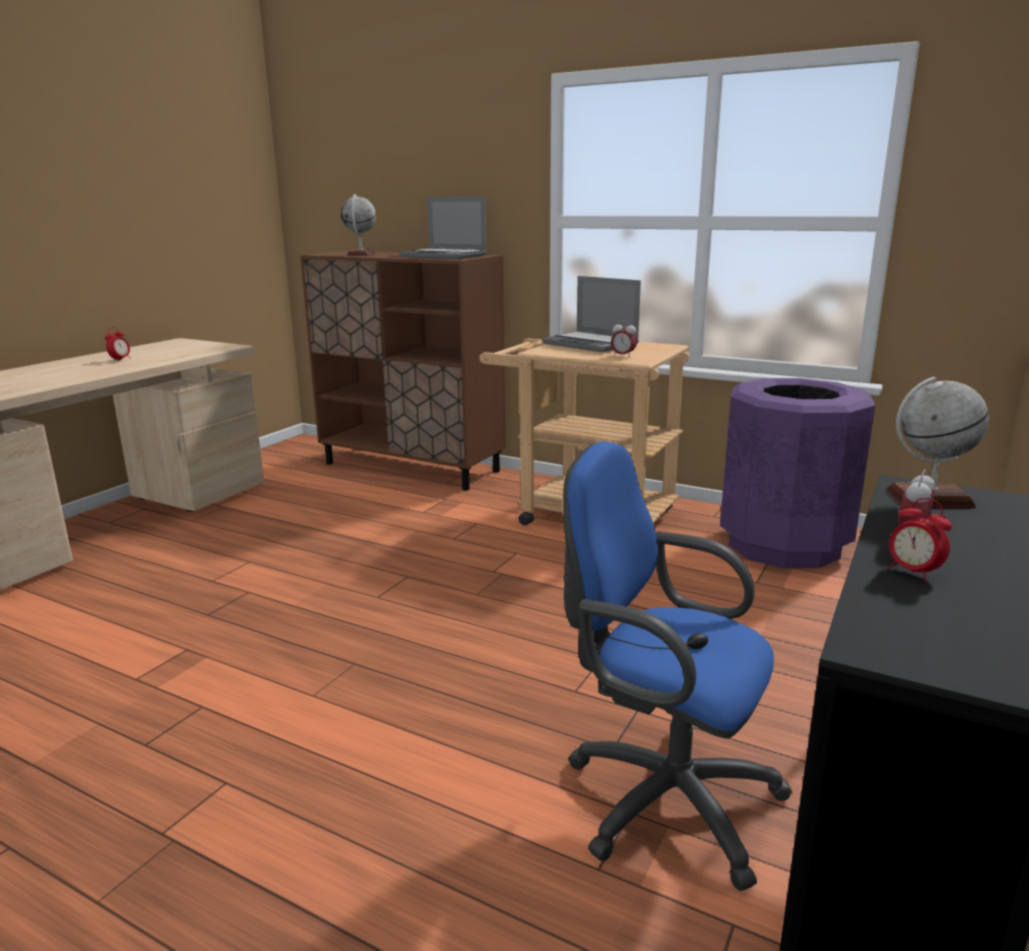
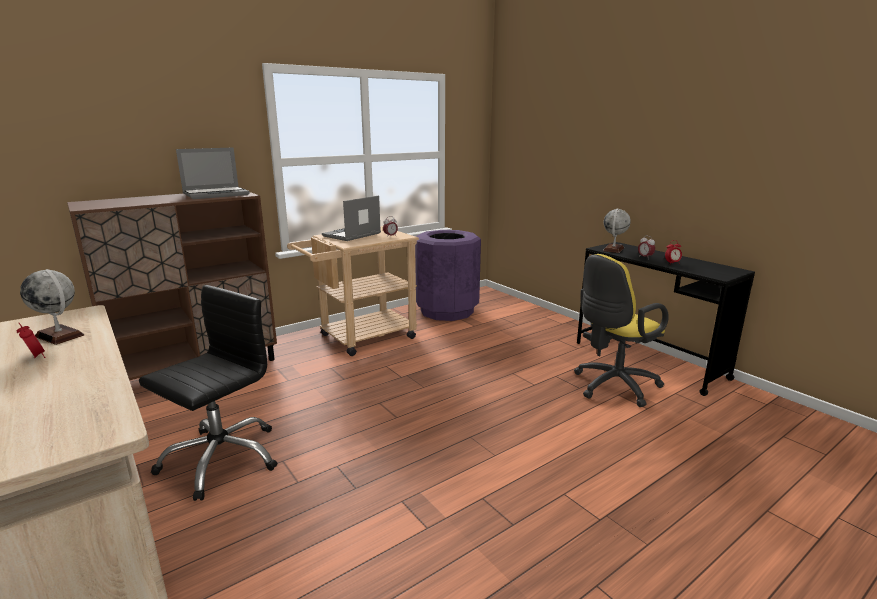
camera: 65 degrees left, 0 degrees up
globe [341,194,376,256] -> globe moved to [20,269,84,345]
laptop [542,276,641,352] -> laptop turned 150 degrees clockwise [322,195,381,241]
blue office chair [563,441,792,891] -> yellow office chair [574,254,669,407]
none -> black office chair [139,285,278,501]

